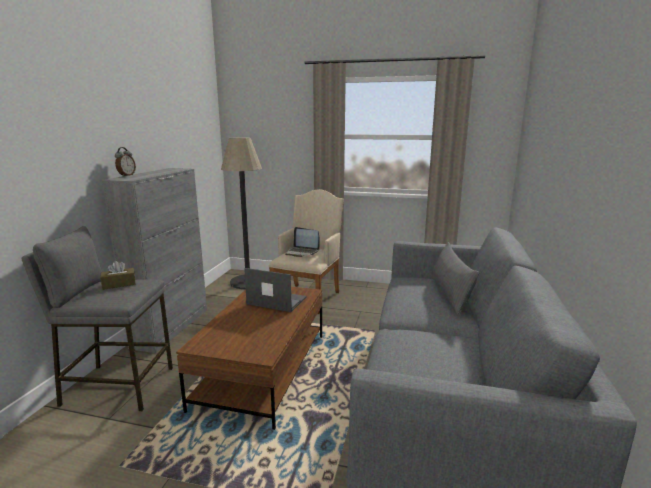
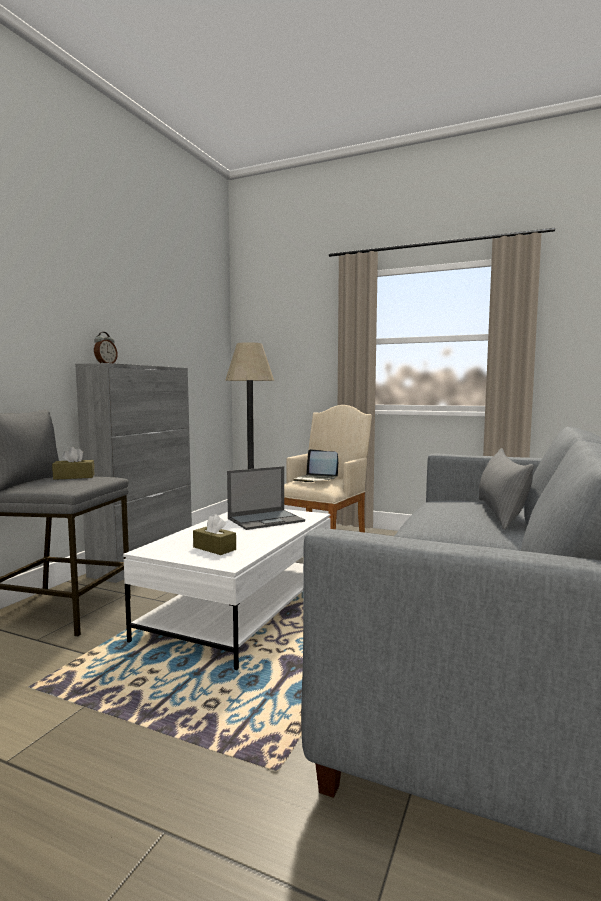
camera: 10 degrees right, 10 degrees down
brown coffee table [176,287,322,430] -> white coffee table [123,509,331,670]
laptop [244,268,306,312] -> laptop turned 120 degrees clockwise [227,466,305,530]
none -> brown tissue box [193,514,236,555]

